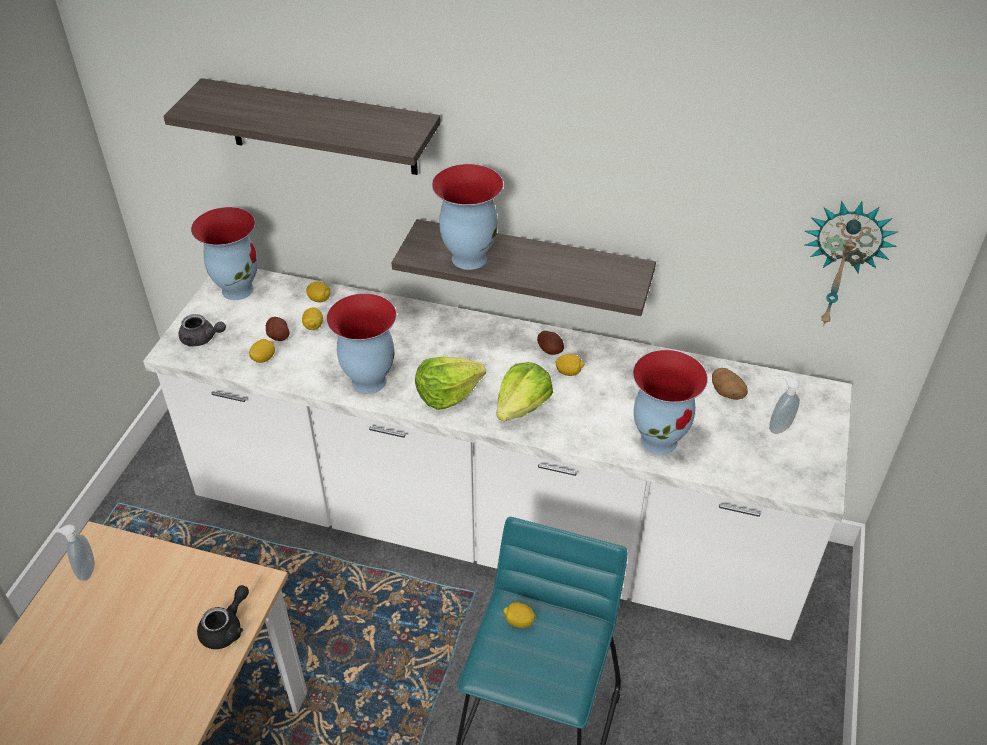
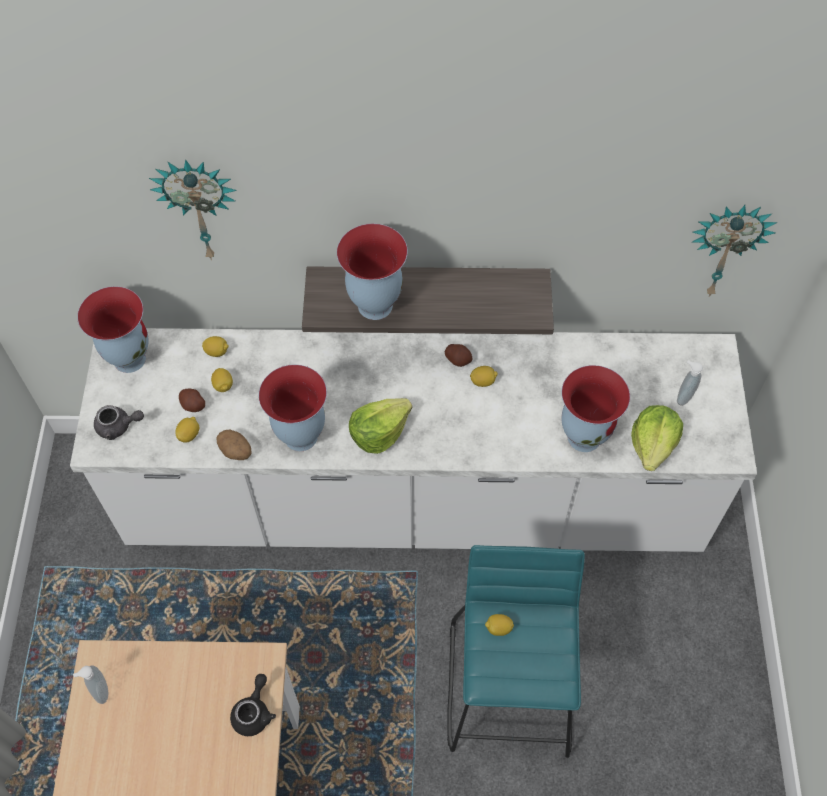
camera: 15 degrees left, 15 degrees up
shelf [163,78,441,175] -> wall clock [149,159,237,260]
lettuce [496,362,553,421] -> lettuce moved to [631,405,683,471]
potato [712,368,748,400] -> potato moved to [216,430,251,460]

